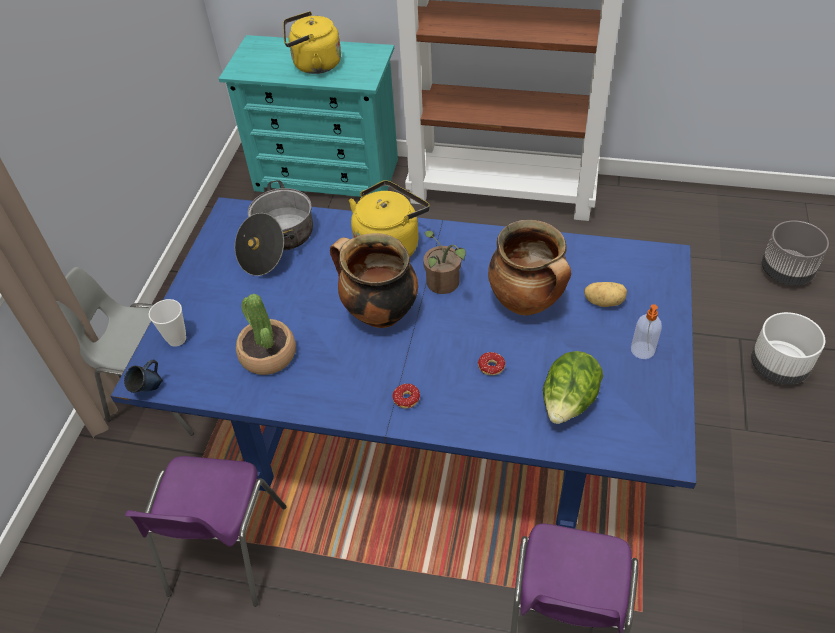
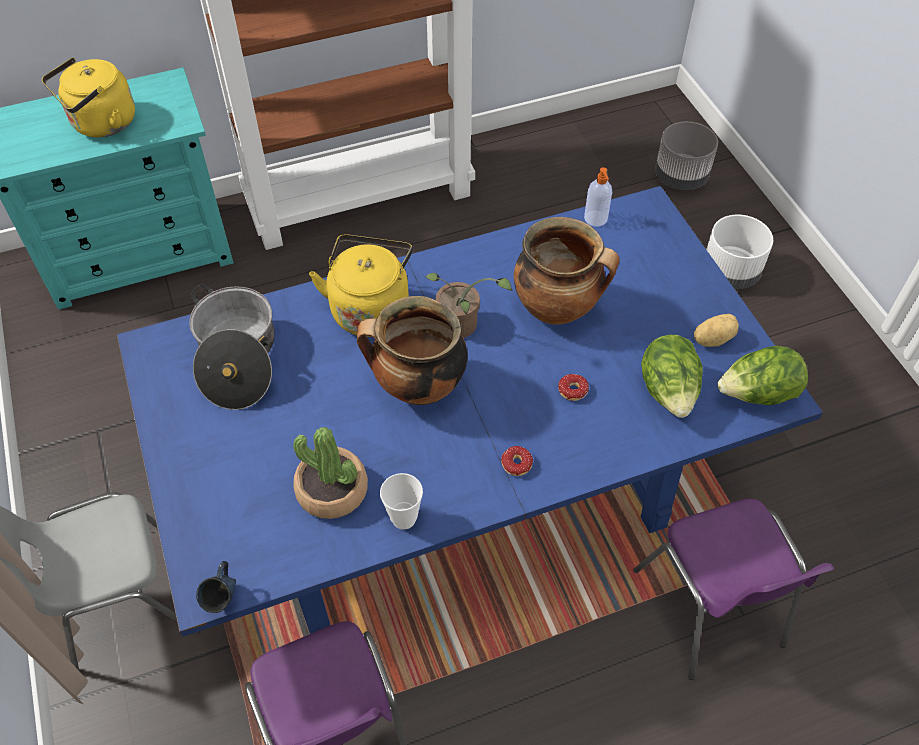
camera: 35 degrees left, 5 degrees up
cup [149,299,186,347] -> cup moved to [380,473,423,530]
potato [584,282,627,307] -> potato moved to [694,314,739,347]
soap dispenser [631,304,662,359] -> soap dispenser moved to [584,167,612,227]
none -> lettuce [718,346,808,405]

